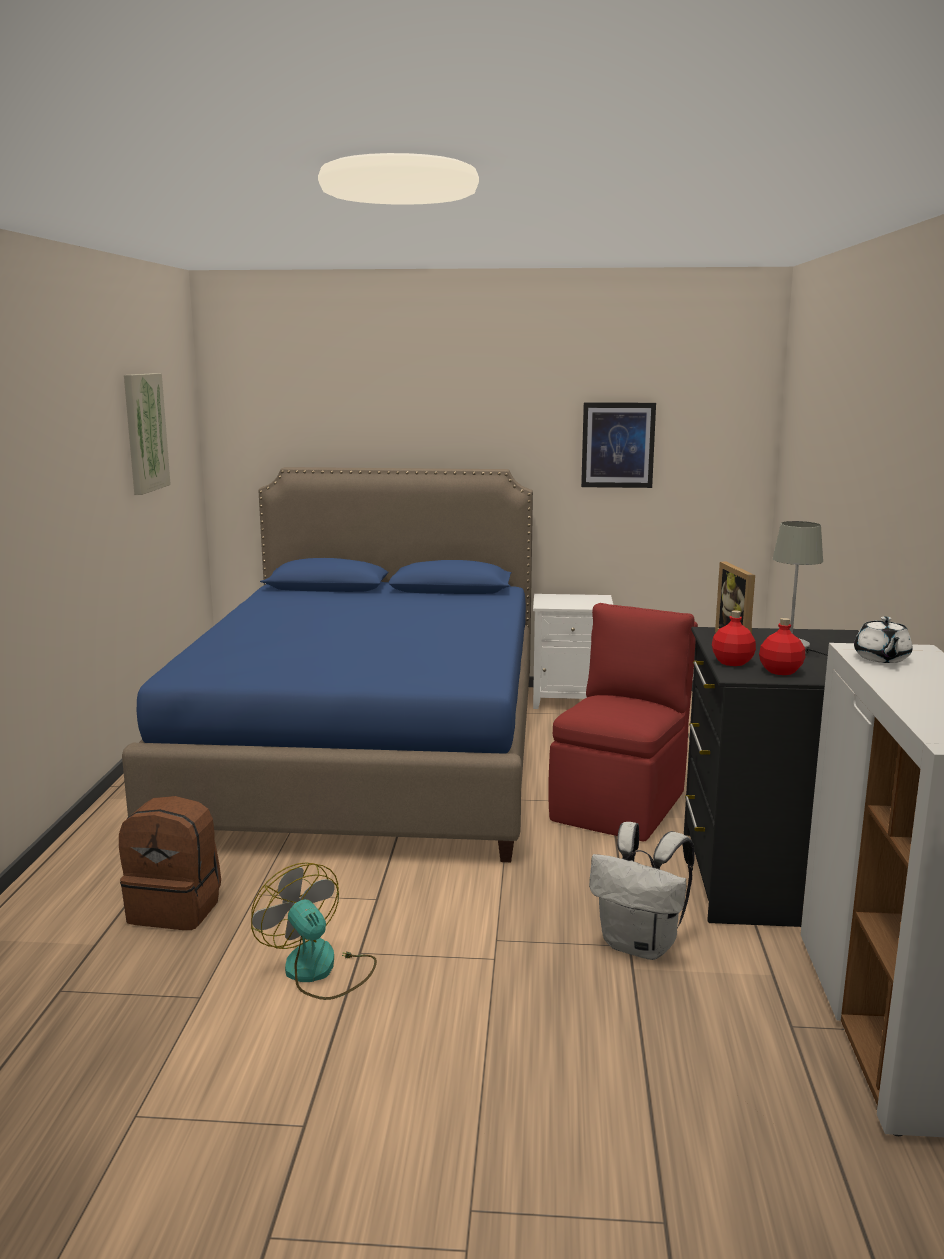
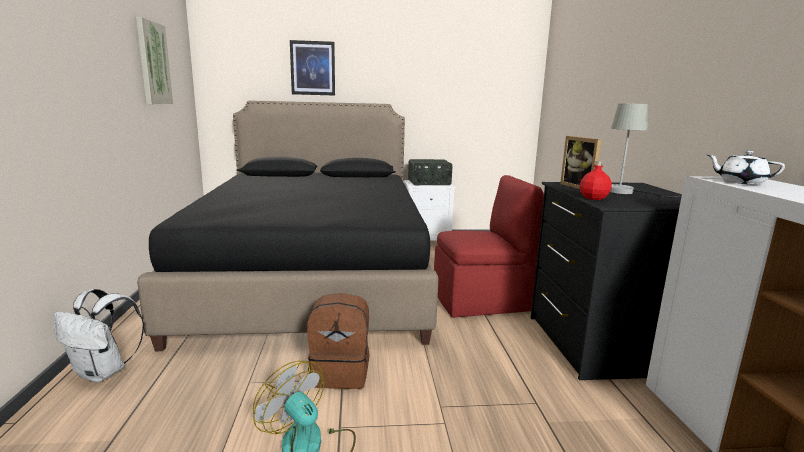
camera: 10 degrees left, 0 degrees up
brown backpack [119,796,221,930] -> brown backpack moved to [307,293,370,389]
blue bed [122,467,533,862] -> black bed [137,100,439,351]
red chair [548,603,698,841] -> red chair turned 60 degrees clockwise [434,175,544,318]
picture [581,402,656,488] -> picture moved to [290,40,335,96]
white backpack [589,822,695,960] -> white backpack moved to [54,289,144,382]
red bottle [759,618,805,675] -> none
white teapot [854,616,913,663] -> white teapot turned 120 degrees clockwise [707,150,785,184]
none -> radio [408,159,453,185]

